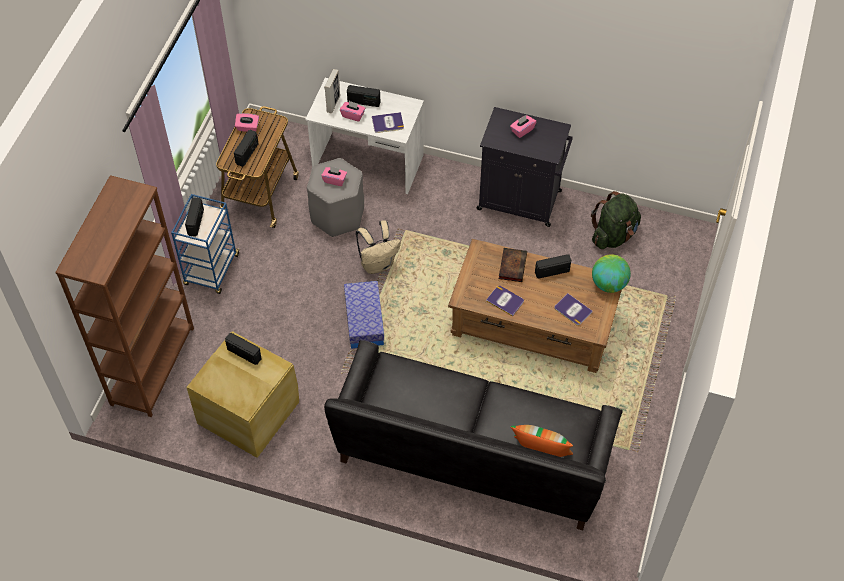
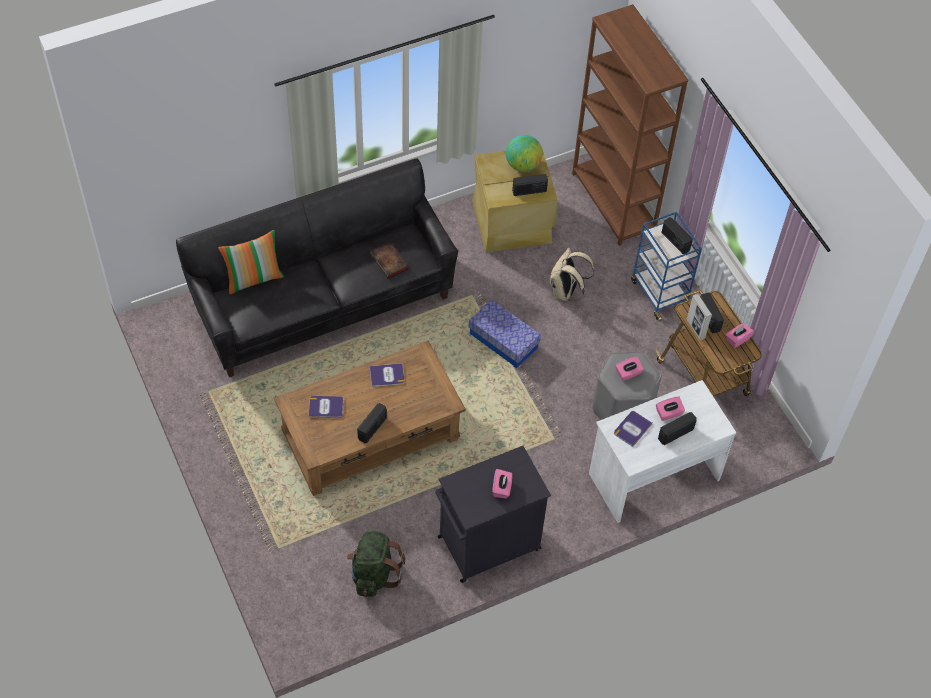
camera: 135 degrees right, 0 degrees up
picture frame [324,69,340,113] -> picture frame moved to [687,294,712,340]
beige backpack [356,220,401,274] -> beige backpack moved to [550,248,594,301]
book [499,248,527,282] -> book moved to [369,242,409,279]
globe [592,254,631,293] -> globe moved to [506,135,543,172]

